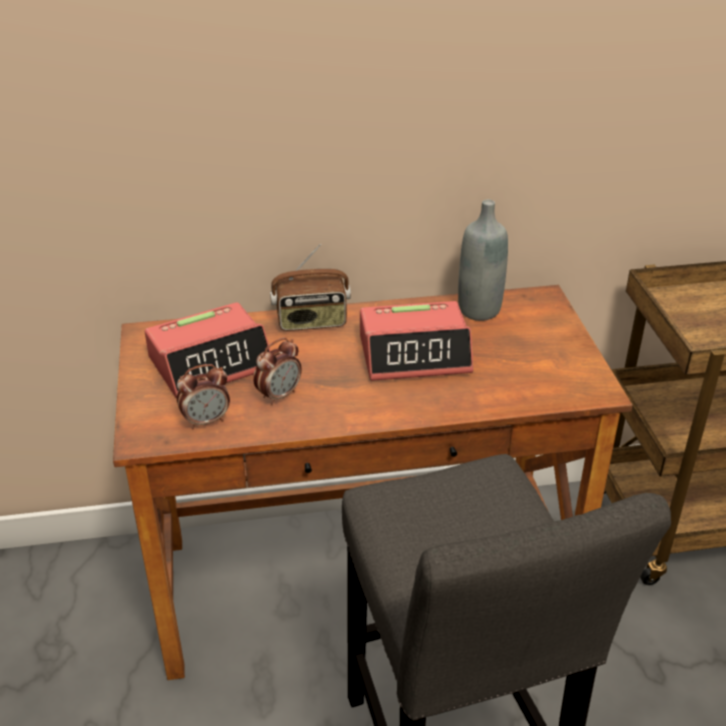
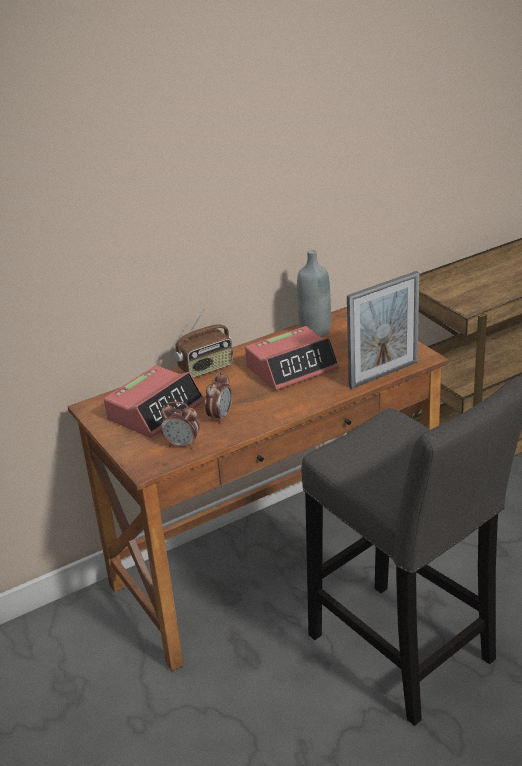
camera: 20 degrees left, 5 degrees down
alarm clock [177,364,230,430] -> alarm clock turned 60 degrees clockwise [161,402,200,449]
none -> picture frame [347,271,419,389]

